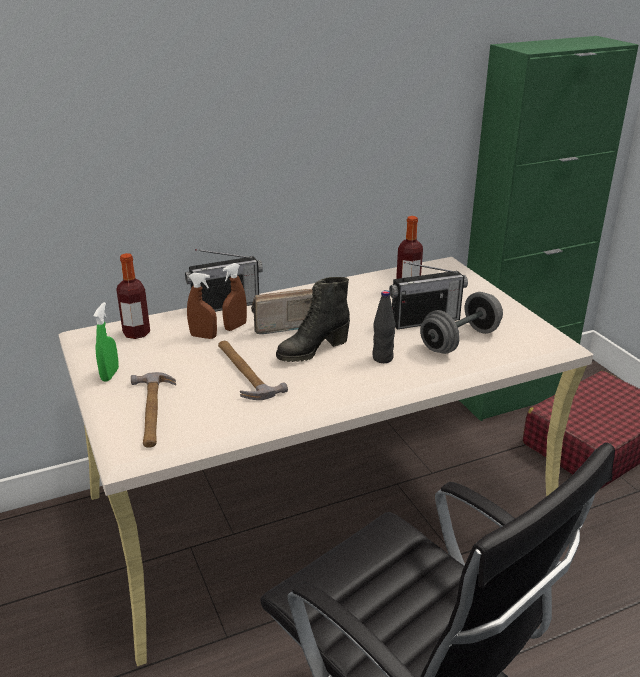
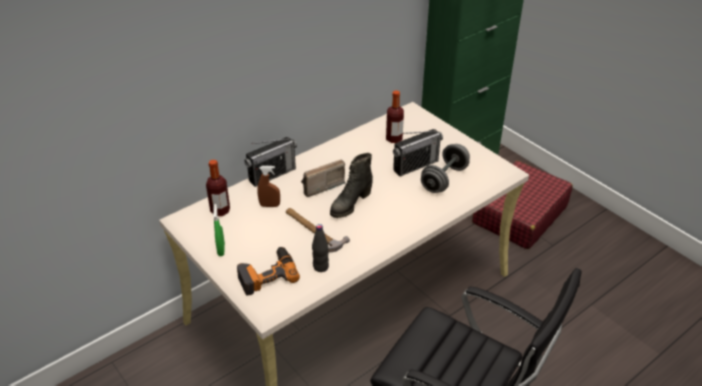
camera: 15 degrees left, 10 degrees up
hammer [131,372,176,448] -> power drill [237,247,300,296]
brown spray bottle [222,263,247,331] -> none
black bottle [373,290,395,363] -> black bottle moved to [312,224,329,272]

